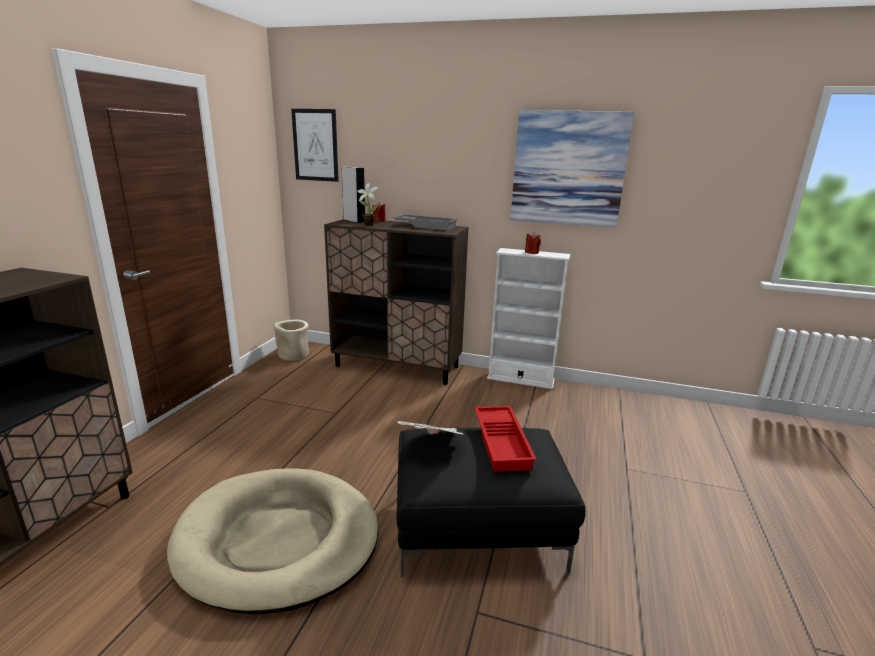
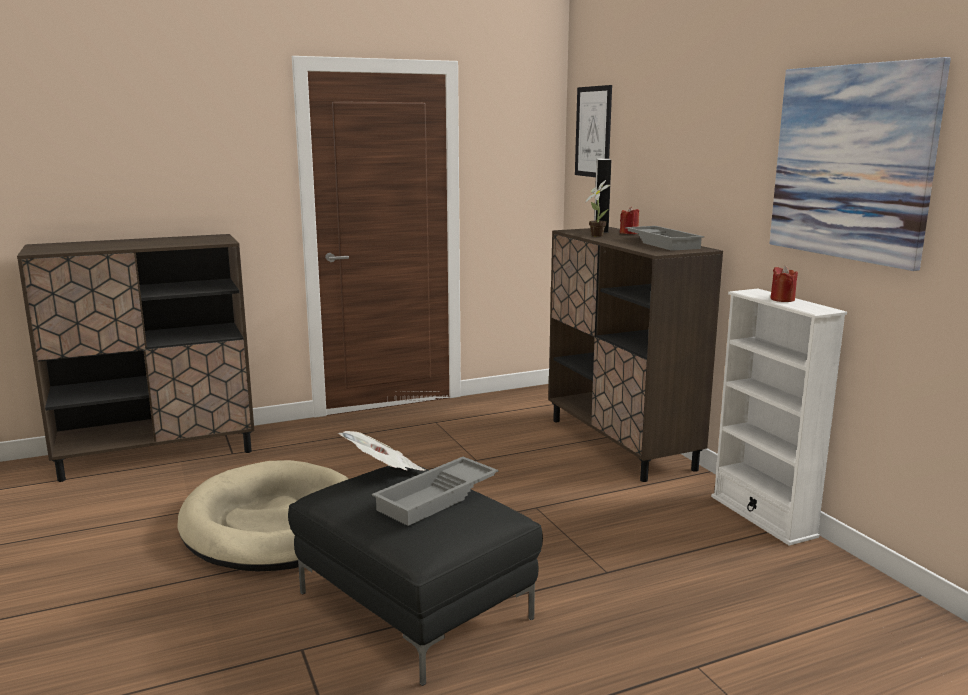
camera: 50 degrees right, 5 degrees down
beige planter [273,320,309,361] -> none
red tray [474,406,537,472] -> grey tray [372,457,498,526]

